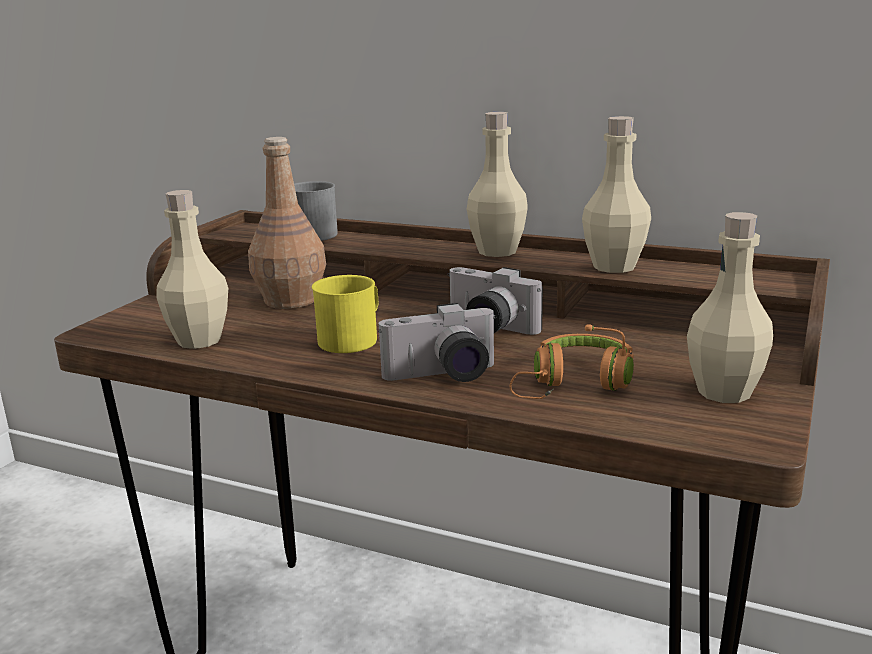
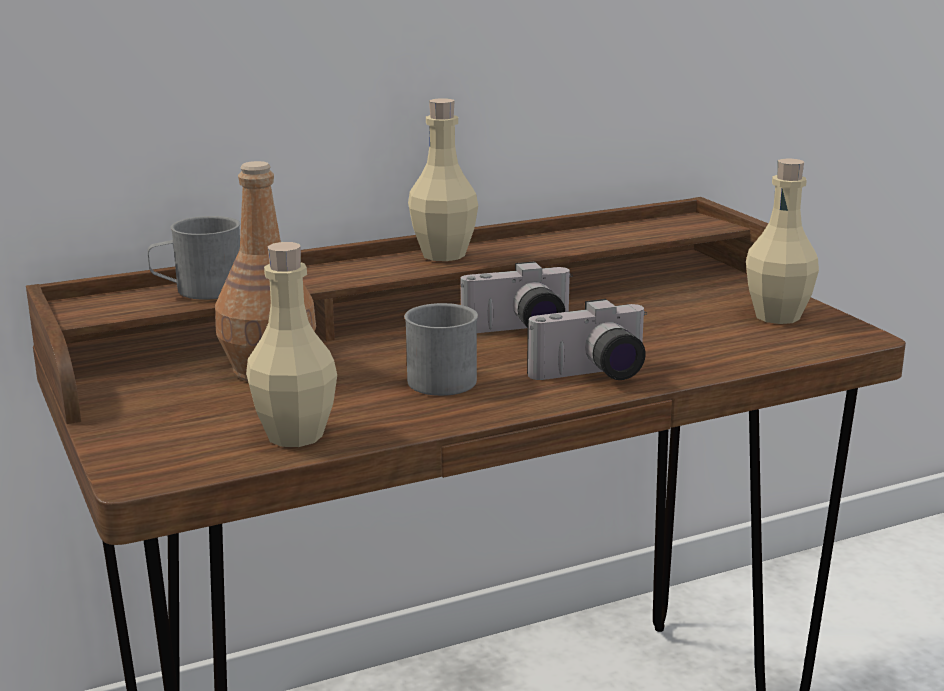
camera: 50 degrees left, 0 degrees up
yellow mug [312,275,378,353] -> grey mug [404,303,478,396]
camera [378,303,497,382] -> camera turned 45 degrees clockwise [527,299,647,380]
orange headphones [510,325,634,399] -> none
beige bottle [582,116,651,273] -> none

